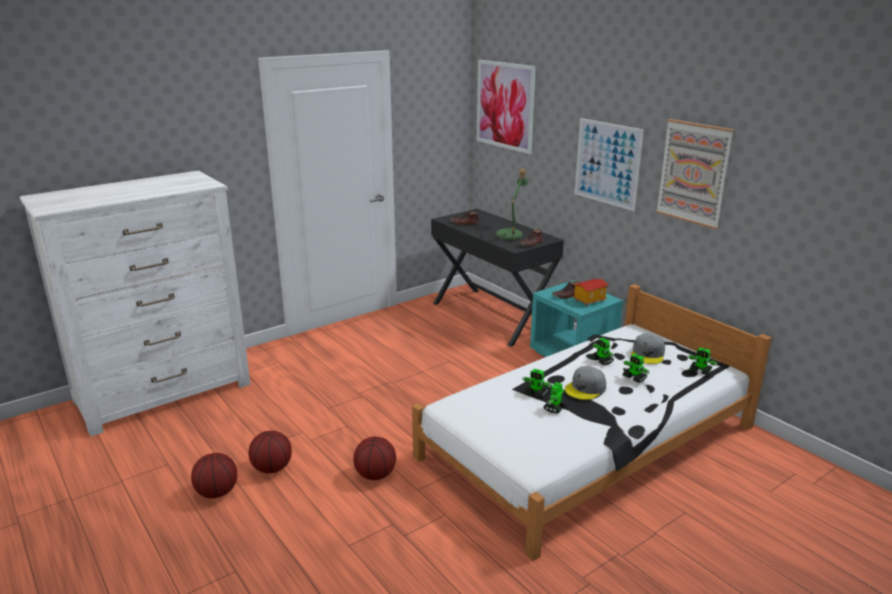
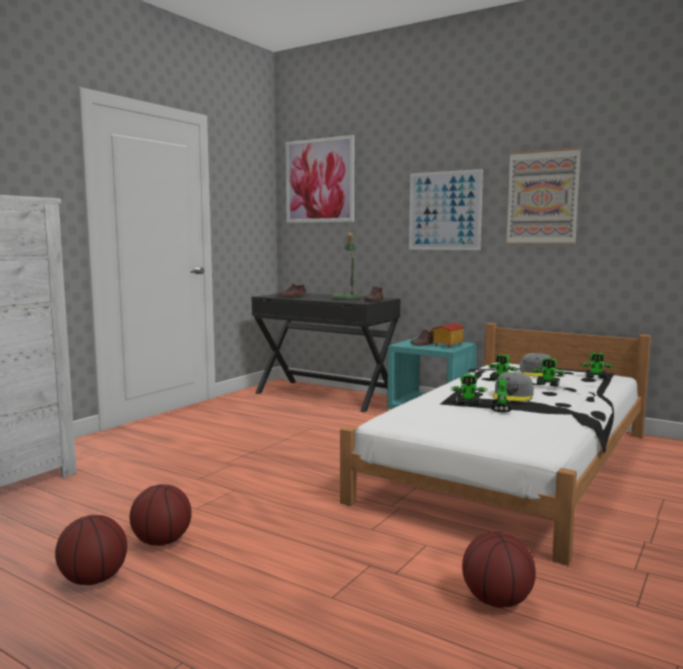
camera: 20 degrees left, 15 degrees down
basketball [353,436,396,480] -> basketball moved to [462,532,536,608]

